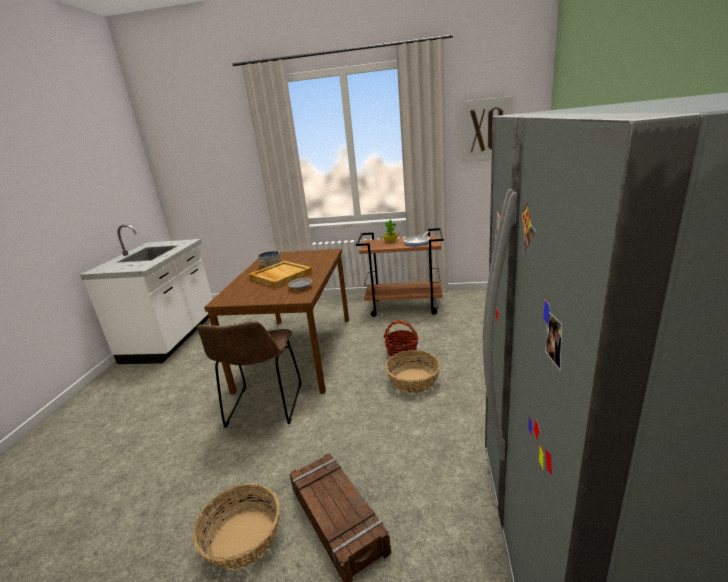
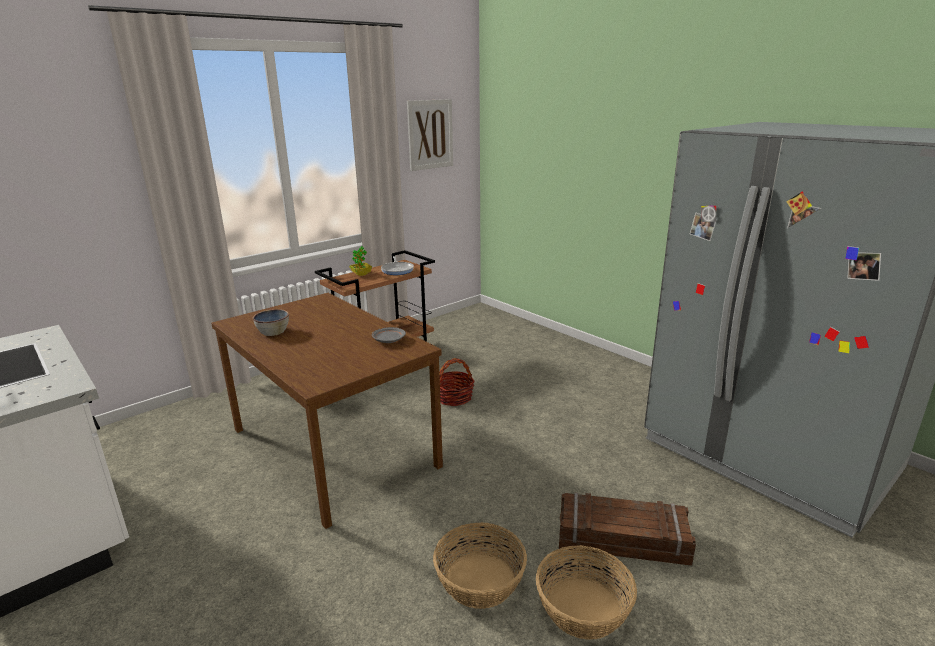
camera: 50 degrees left, 0 degrees up
brown chair [197,321,302,428] -> none
beige tray [249,261,312,288] -> none
basket [385,350,441,393] -> basket moved to [433,522,527,609]

